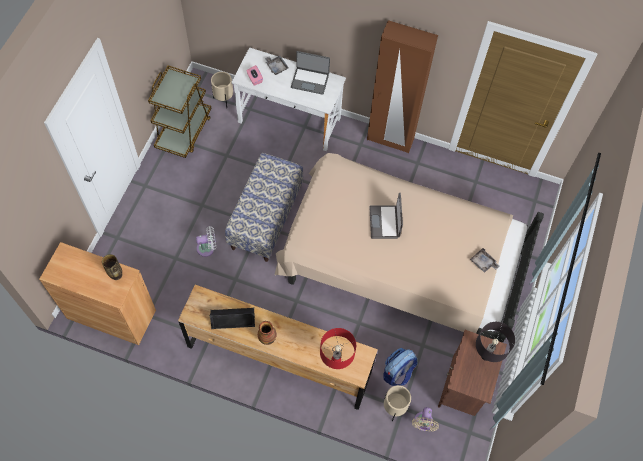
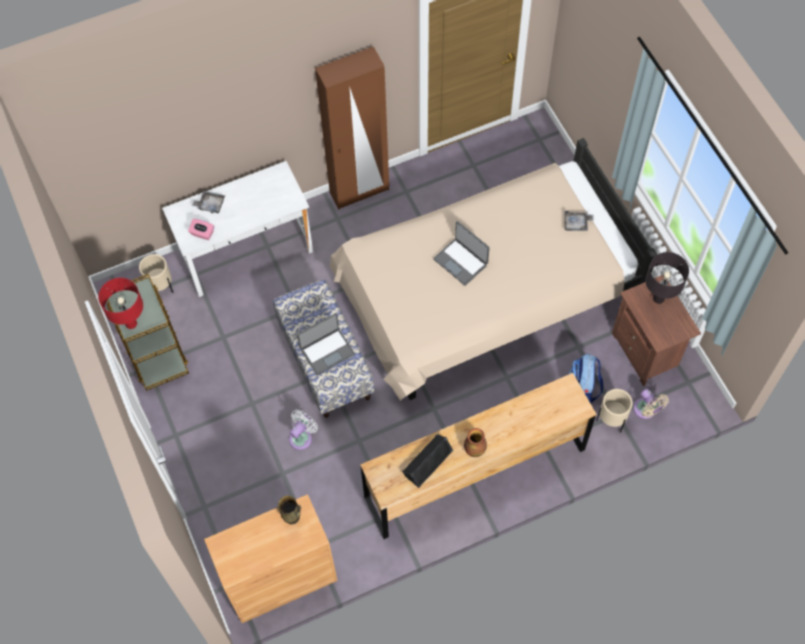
camera: 40 degrees left, 0 degrees up
laptop [291,51,330,95] -> laptop moved to [297,313,355,375]
red table lamp [320,328,356,369] -> red table lamp moved to [98,278,143,329]

